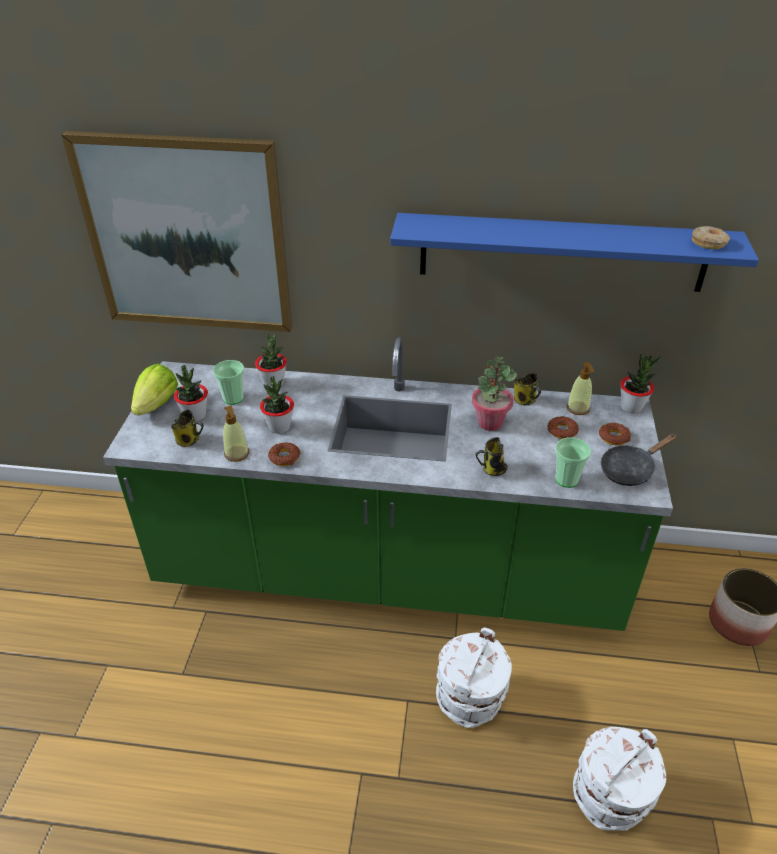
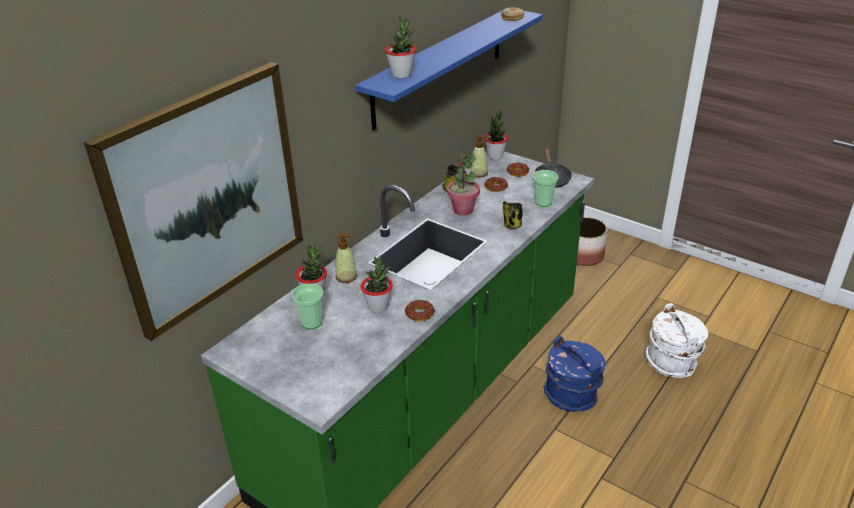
camera: 60 degrees left, 5 degrees down
lettuce [131,364,178,416] -> none
mug [171,410,204,447] -> none
potted plant [174,365,208,421] -> potted plant moved to [385,16,416,78]
soap dispenser [223,405,249,462] -> soap dispenser moved to [336,233,357,283]
white bucket [436,627,512,728] -> blue bucket [544,336,606,412]

